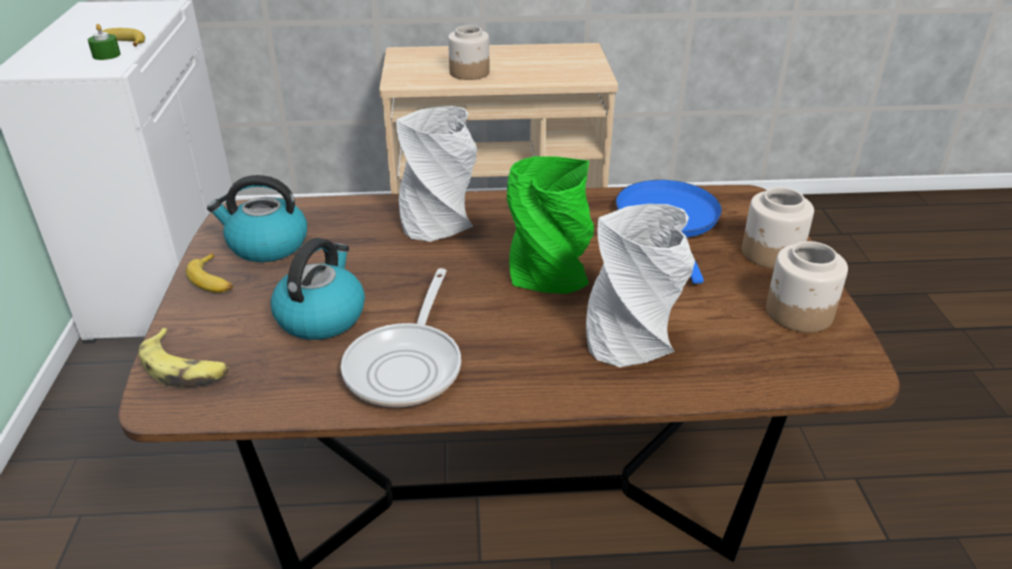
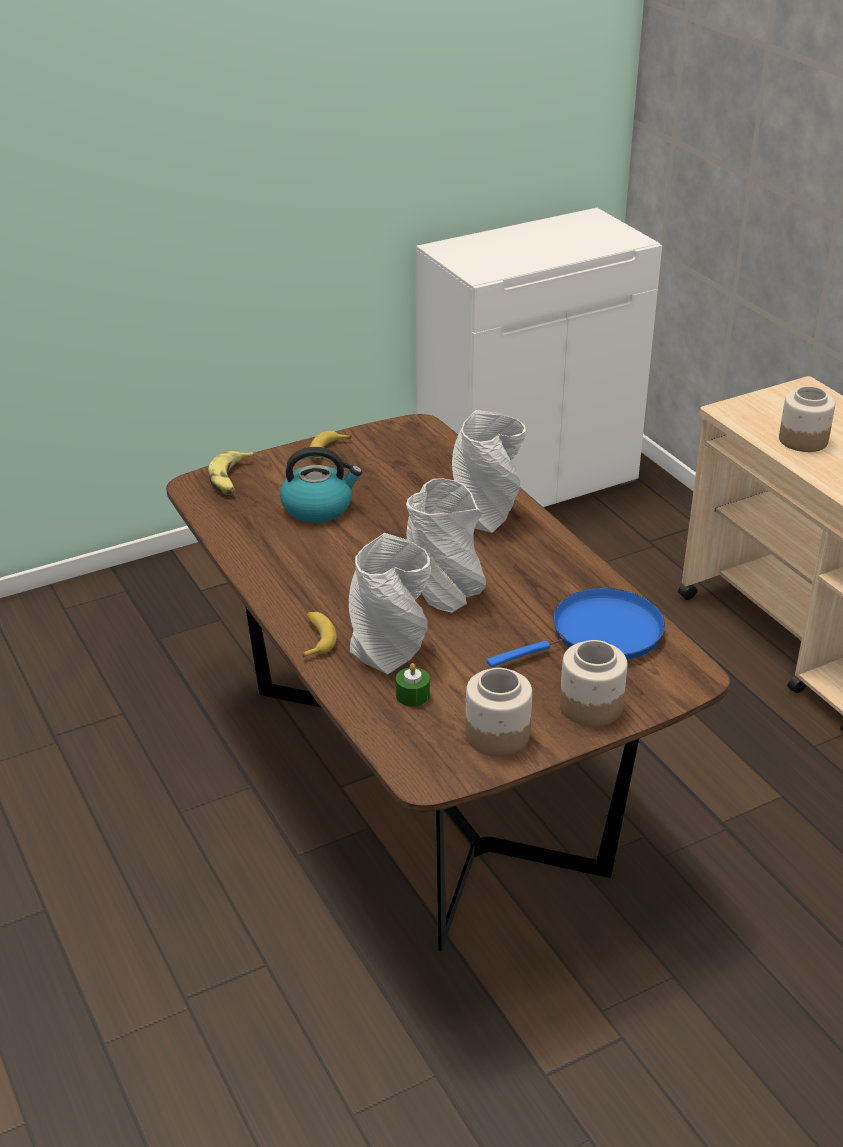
camera: 65 degrees right, 0 degrees up
green candle [88,24,121,60] -> green candle moved to [396,663,430,707]
banana [102,28,145,47] -> banana moved to [302,612,337,658]
kettle [207,175,307,262] -> none
frying pan [341,268,461,407] -> none
green vase [506,156,594,294] -> grey vase [406,478,486,613]

